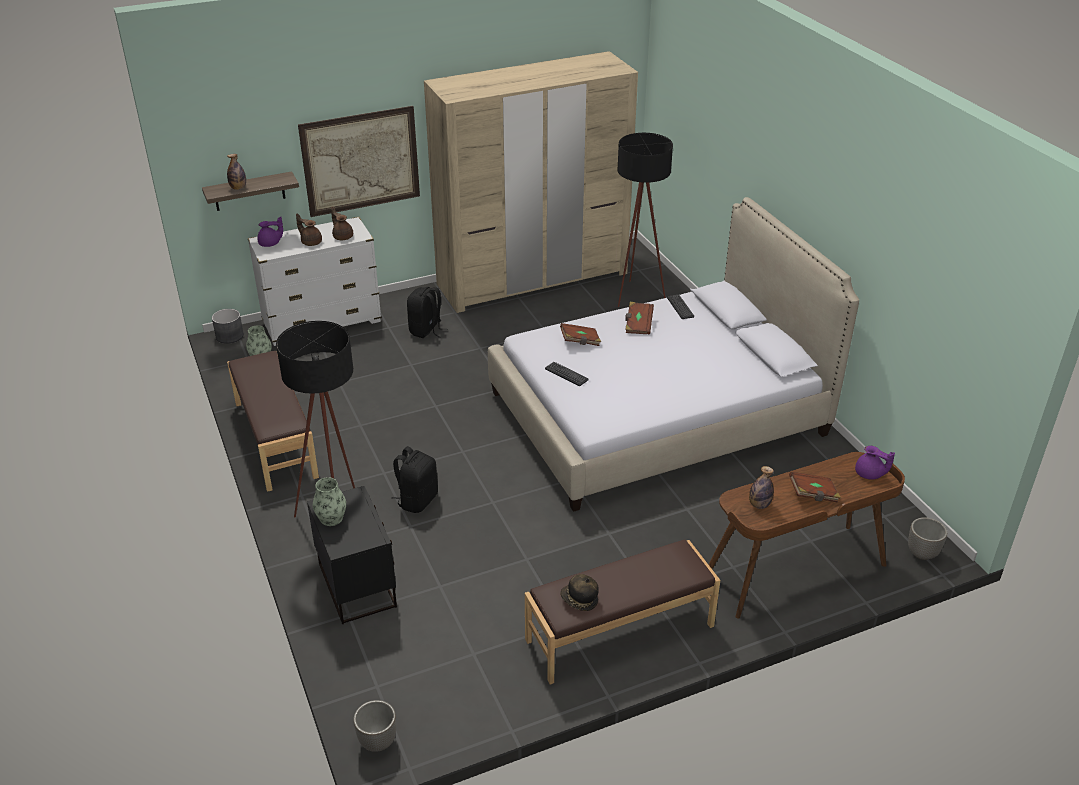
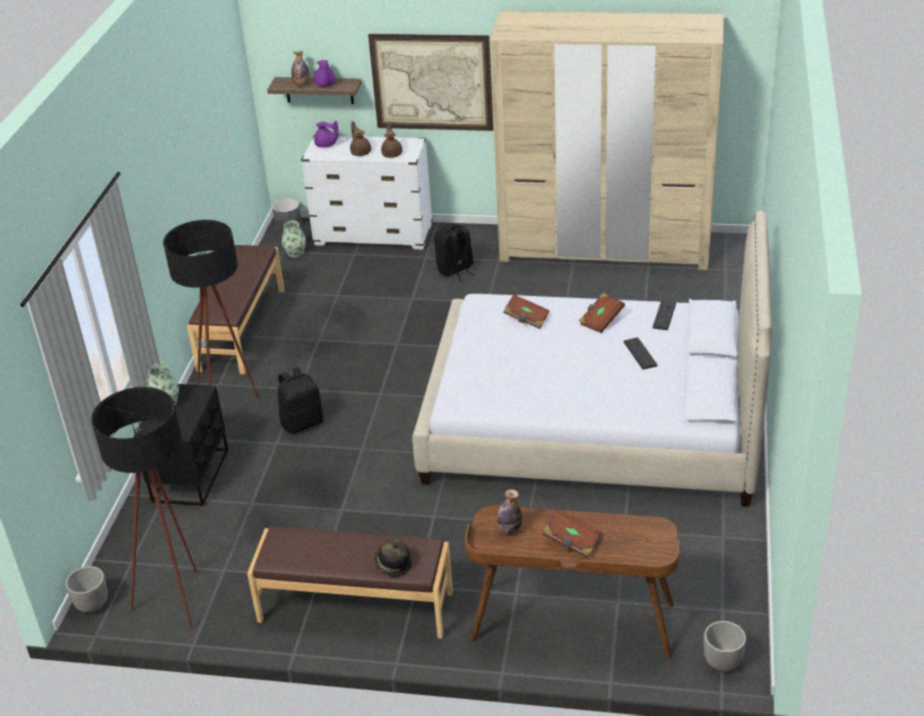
camera: 35 degrees right, 0 degrees up
keyboard [545,362,589,386] -> keyboard moved to [624,337,657,370]
hat [560,574,599,611] -> hat moved to [374,538,412,577]
black floor lamp [617,133,673,307] -> black floor lamp moved to [91,387,198,630]
purple teapot [855,446,895,480] -> purple teapot moved to [314,60,335,87]

